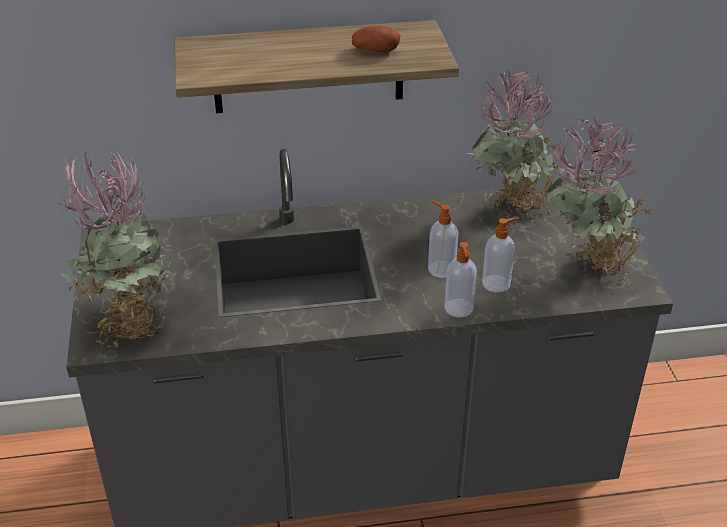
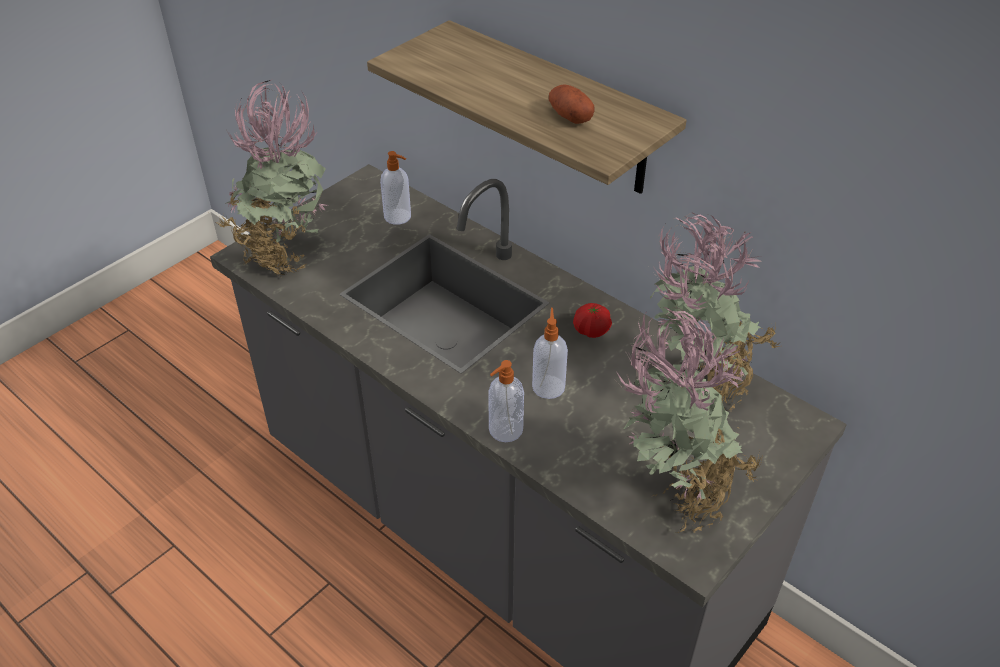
camera: 50 degrees right, 5 degrees up
soap dispenser [482,218,520,293] -> soap dispenser moved to [380,151,411,225]
none -> tomato [573,303,612,338]

